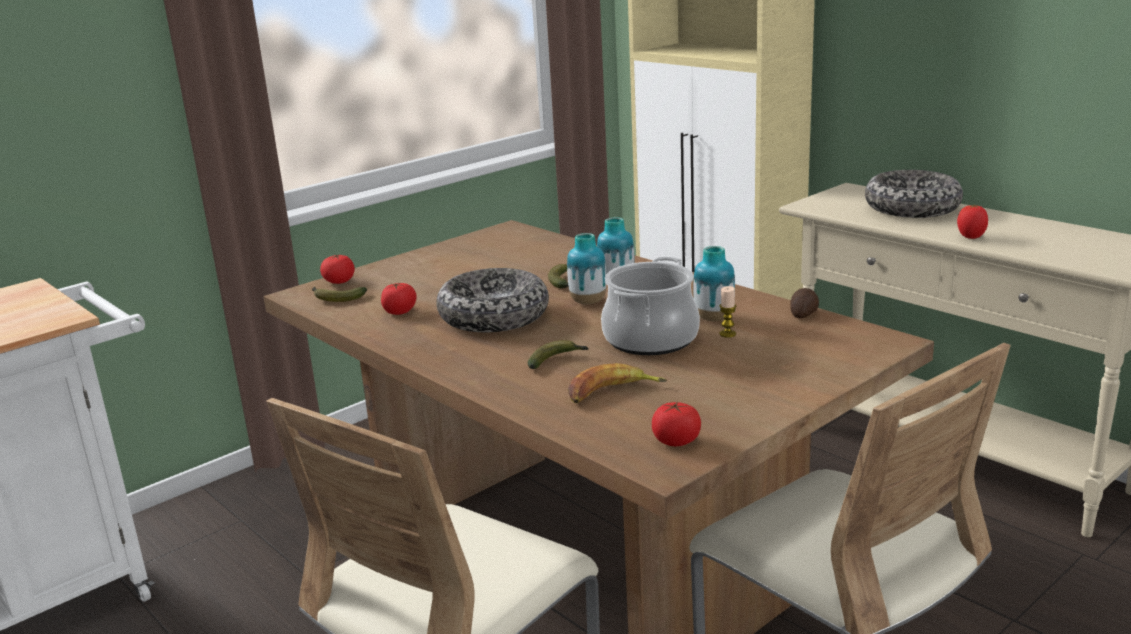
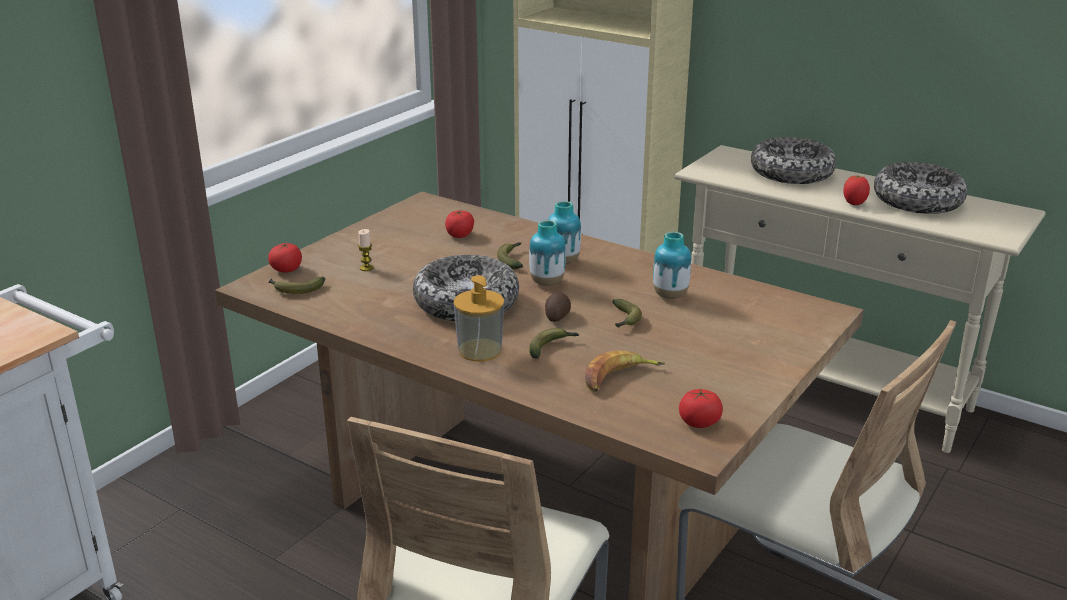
camera: 15 degrees left, 5 degrees up
tomato [381,283,417,315] -> tomato moved to [445,210,474,238]
cooking pot [601,256,700,355] -> banana [612,299,642,328]
candle [719,286,736,338] -> candle moved to [358,229,374,271]
potato [790,288,819,318] -> potato moved to [545,292,571,322]
none -> soap dispenser [454,275,504,362]
none -> bowl [874,162,968,214]

